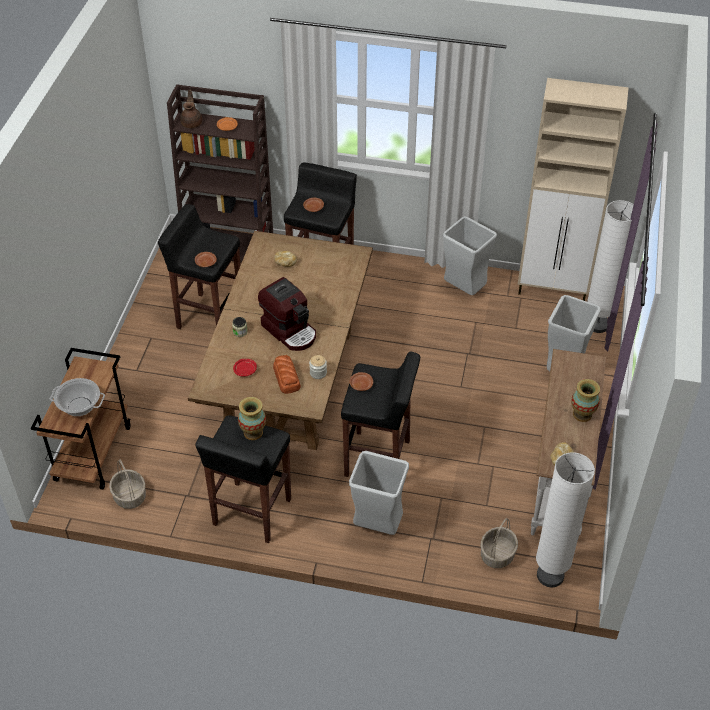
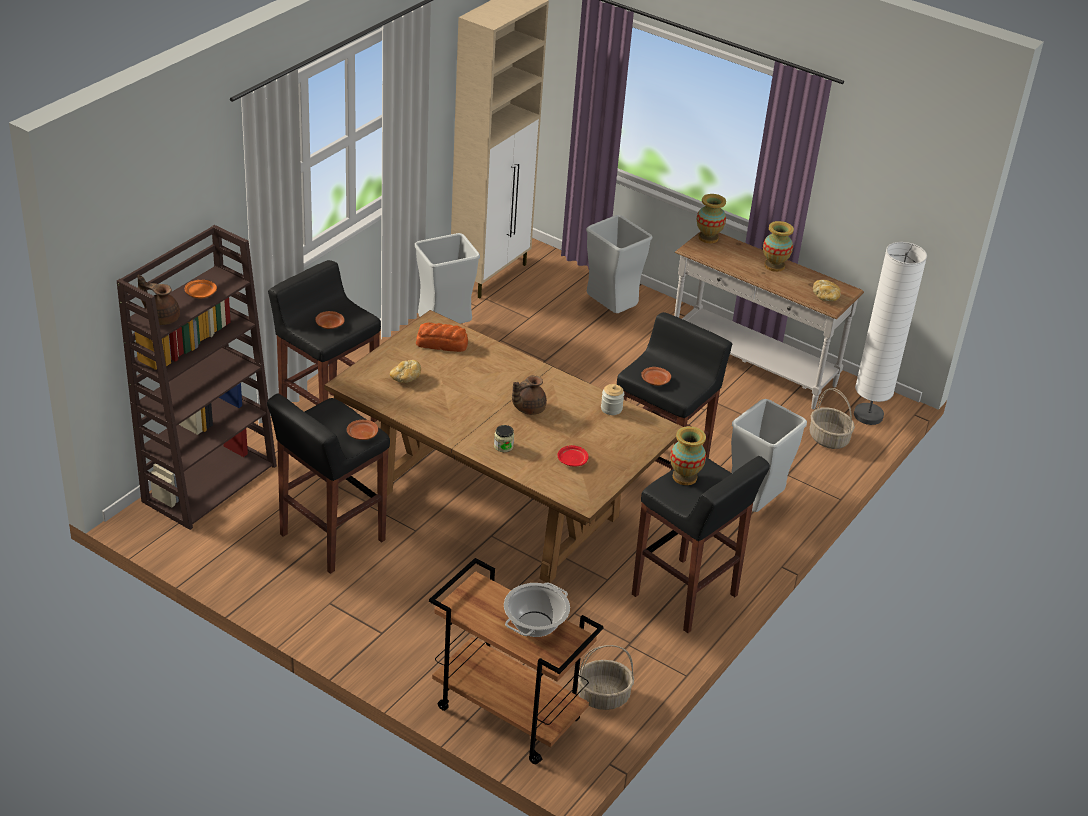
camera: 70 degrees left, 10 degrees down
coffee machine [258,277,316,351] -> brown teapot [512,375,547,415]
bread [273,355,301,394] -> bread moved to [416,323,468,352]
white floor lamp [587,200,634,333] -> none
none -> vase [697,194,726,243]

